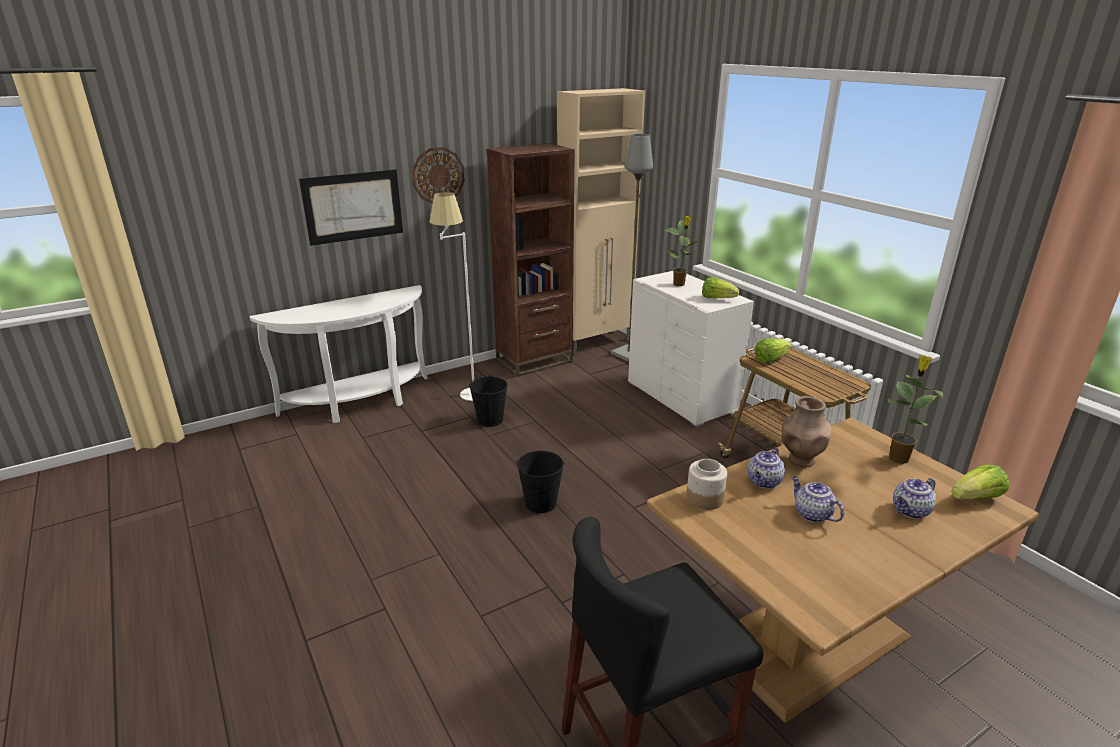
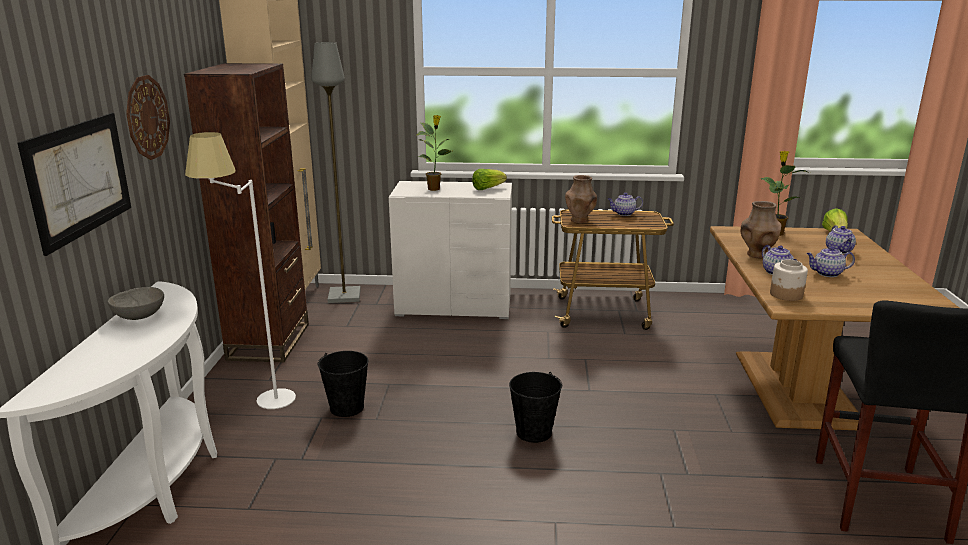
camera: 55 degrees left, 5 degrees down
lettuce [755,339,792,363] -> brown vase [565,175,597,223]
none -> grey bowl [108,287,164,320]
none -> teapot [608,193,643,216]

